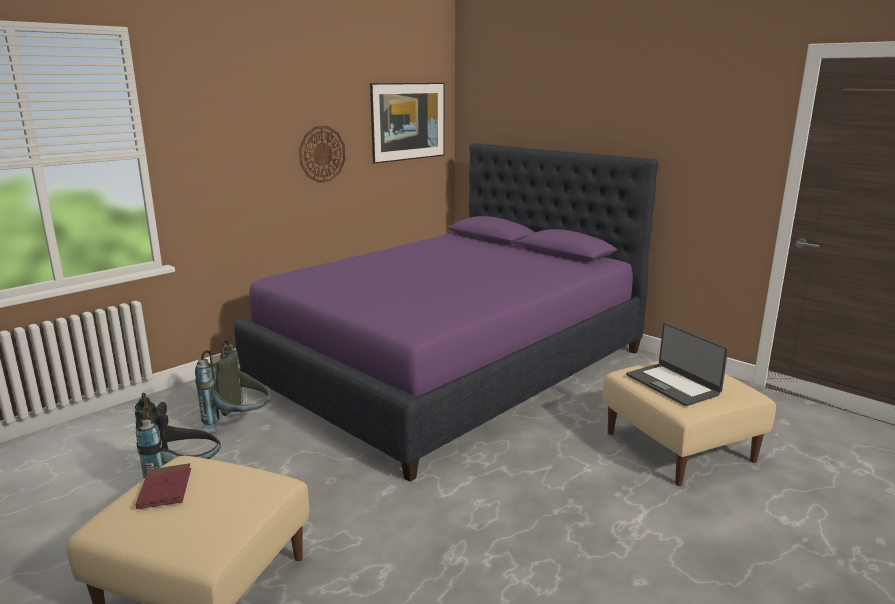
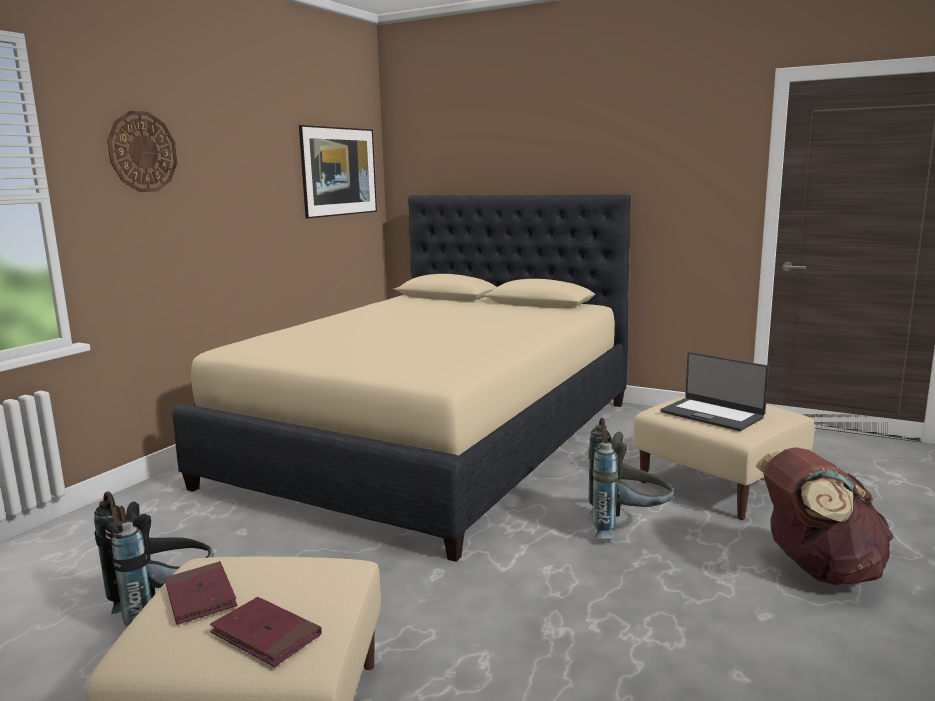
camera: 15 degrees left, 5 degrees down
grey backpack [195,340,271,432] -> grey backpack moved to [588,418,674,539]
purple bed [234,143,658,482] -> beige bed [172,194,631,562]
wall clock [299,126,345,183] -> wall clock moved to [107,111,177,192]
none -> red book [210,597,322,667]
none -> brown backpack [755,448,894,585]

